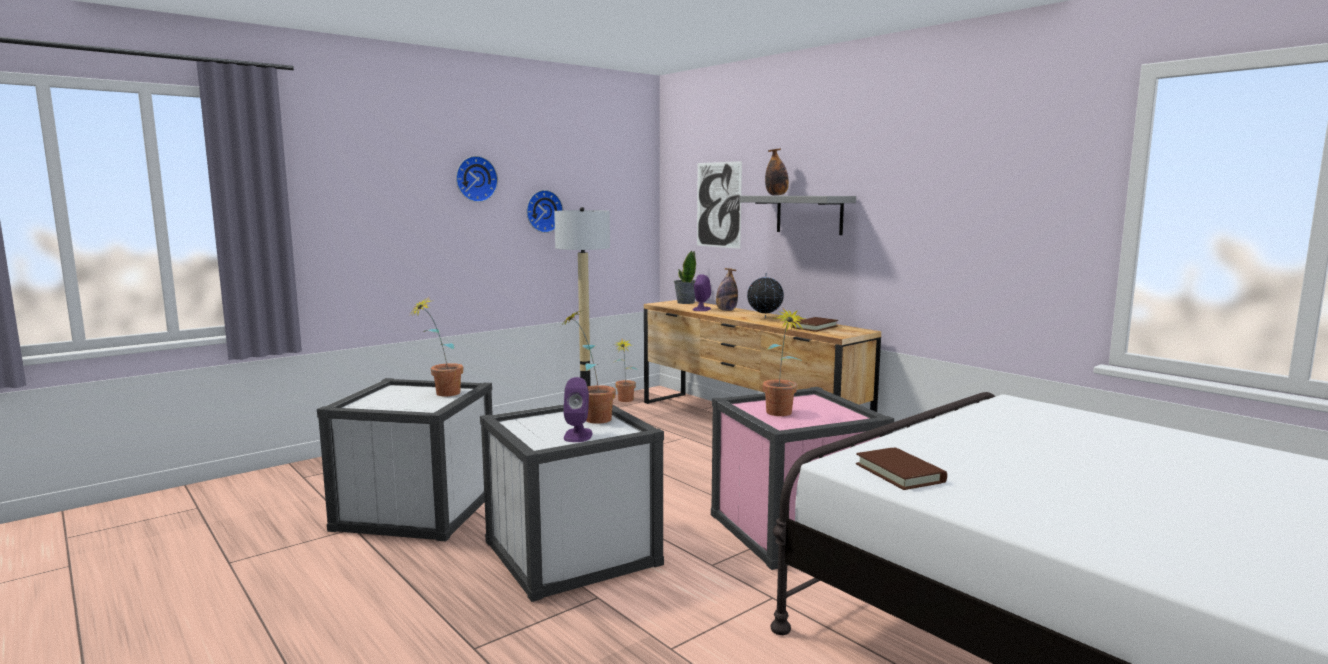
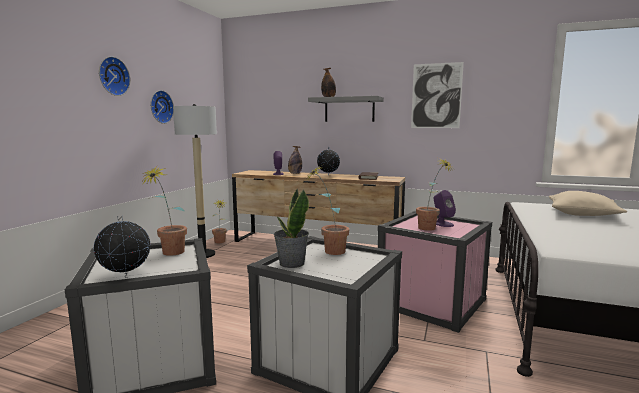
camera: 30 degrees left, 0 degrees up
purple speaker [563,377,593,442] -> purple speaker moved to [434,190,456,227]
potted plant [674,250,696,304] -> potted plant moved to [274,189,309,268]
picture [697,161,742,249] -> picture moved to [411,62,464,128]
brown book [856,447,947,490] -> none
none -> globe [94,216,150,278]
none -> beige pillow [549,191,627,216]

